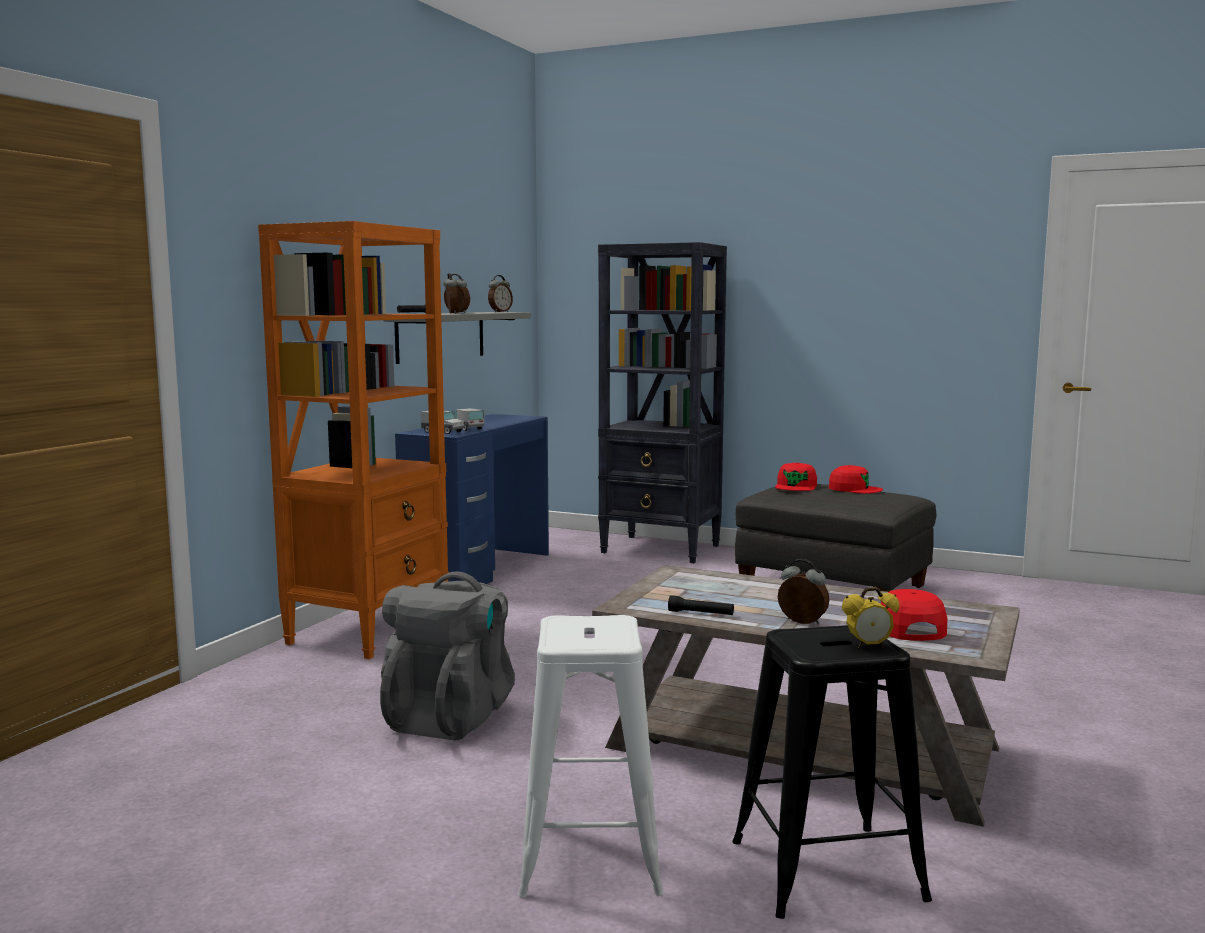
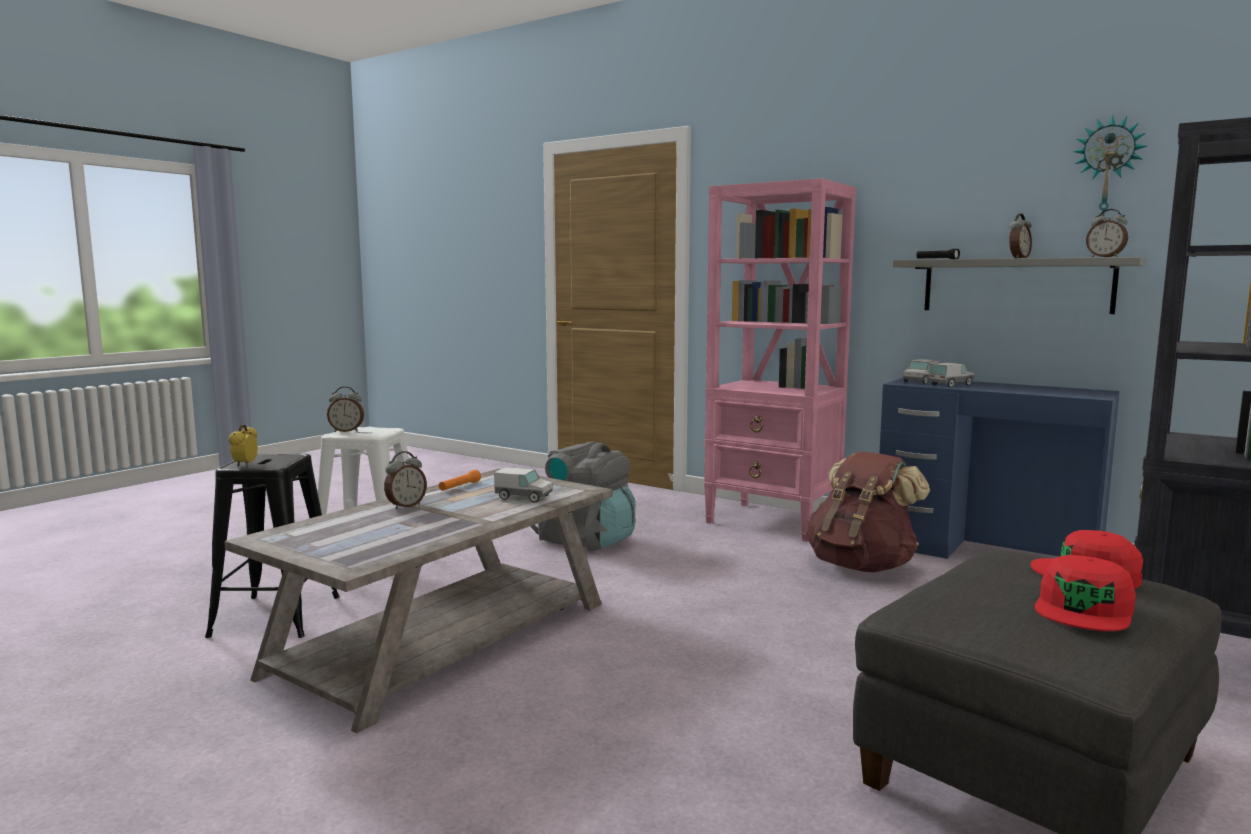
camera: 100 degrees right, 0 degrees up
orange bookcase [258,221,449,659] -> pink bookcase [704,178,856,542]
alarm clock [443,273,459,314] -> alarm clock moved to [327,387,364,432]
black flashlight [668,595,734,615] -> orange flashlight [439,470,481,491]
red cap [881,589,948,641] -> none
none -> toy truck [494,467,553,503]
none -> brown backpack [806,452,930,572]
none -> wall clock [1073,115,1147,216]

